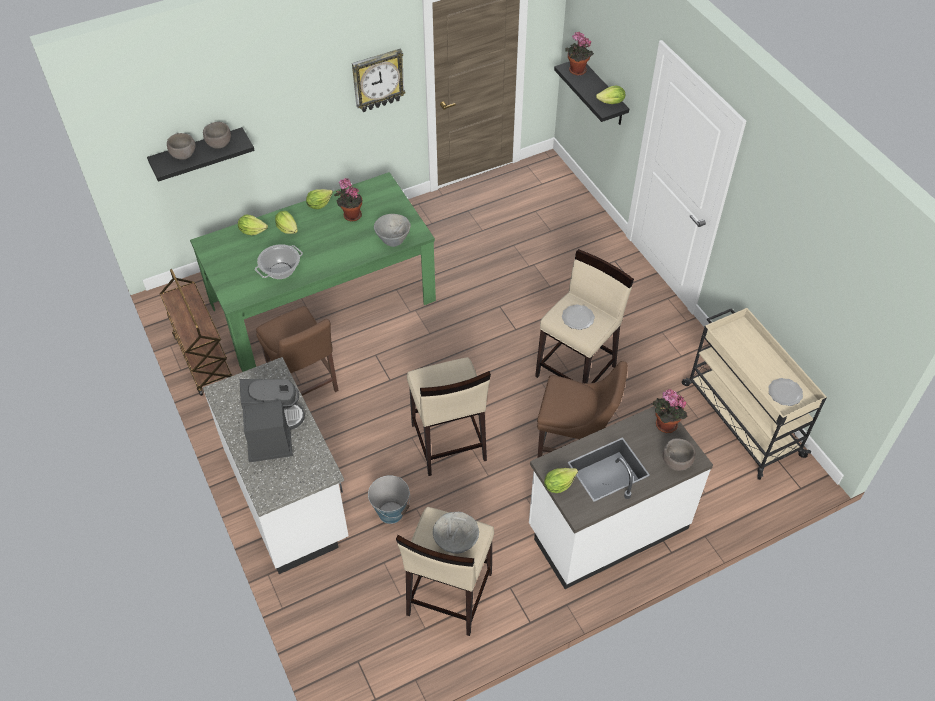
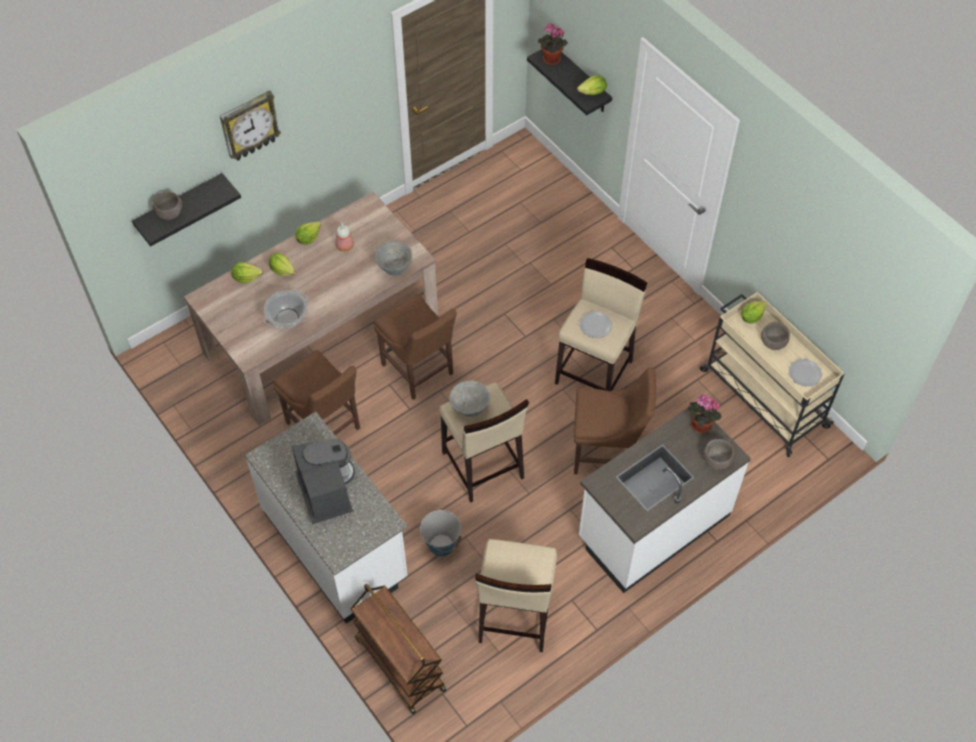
camera: 10 degrees left, 5 degrees up
brown cart [160,269,233,396] -> brown cart moved to [350,584,446,714]
green dining table [190,172,436,372] -> beige dining table [184,192,438,425]
brown bowl [203,122,231,149] -> brown bowl moved to [761,322,790,350]
potted plant [334,178,362,221] -> bottle [336,222,354,252]
wall clock [352,49,406,112] -> wall clock moved to [220,90,281,161]
grey bowl [433,511,479,554] -> grey bowl moved to [449,380,490,417]
lettuce [544,468,578,493] -> lettuce moved to [741,301,767,324]
none -> brown chair [374,294,457,400]

